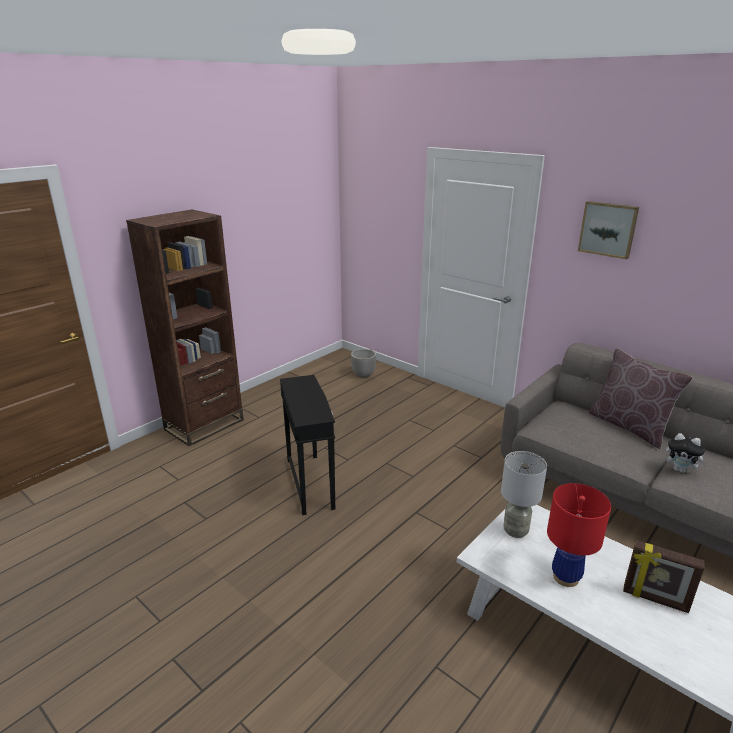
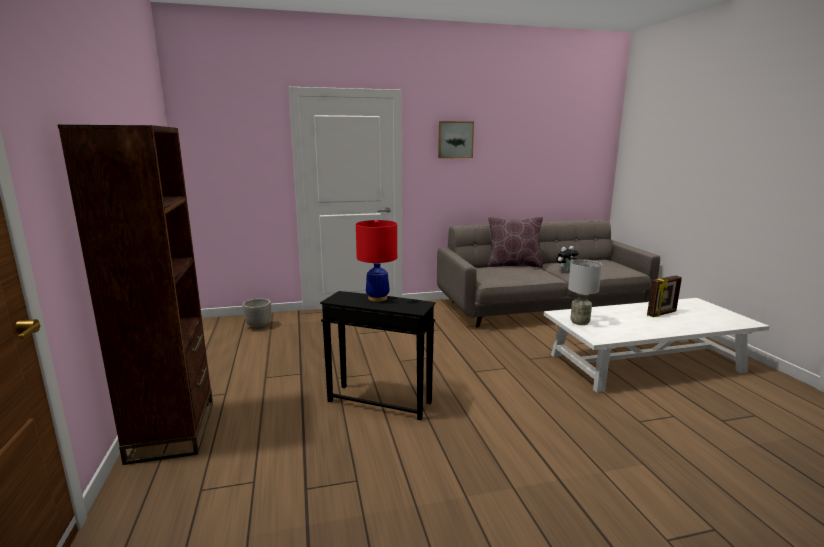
camera: 55 degrees left, 10 degrees down
red table lamp [547,483,611,587] -> red table lamp moved to [356,220,397,302]

